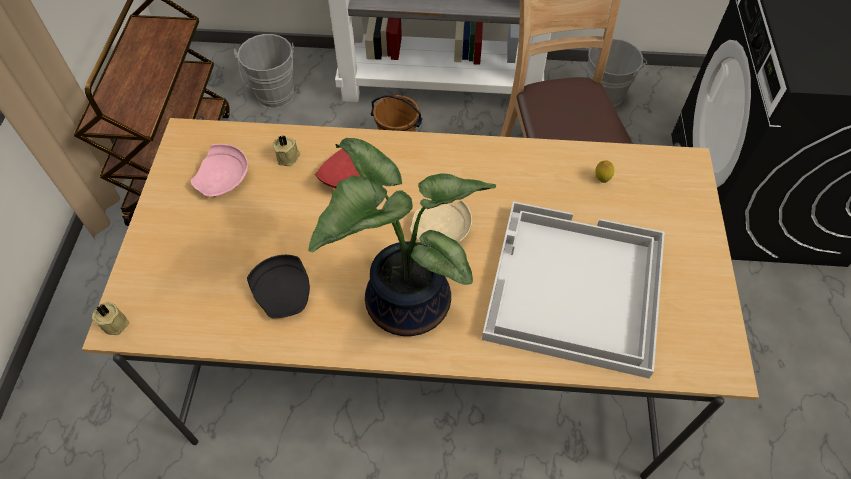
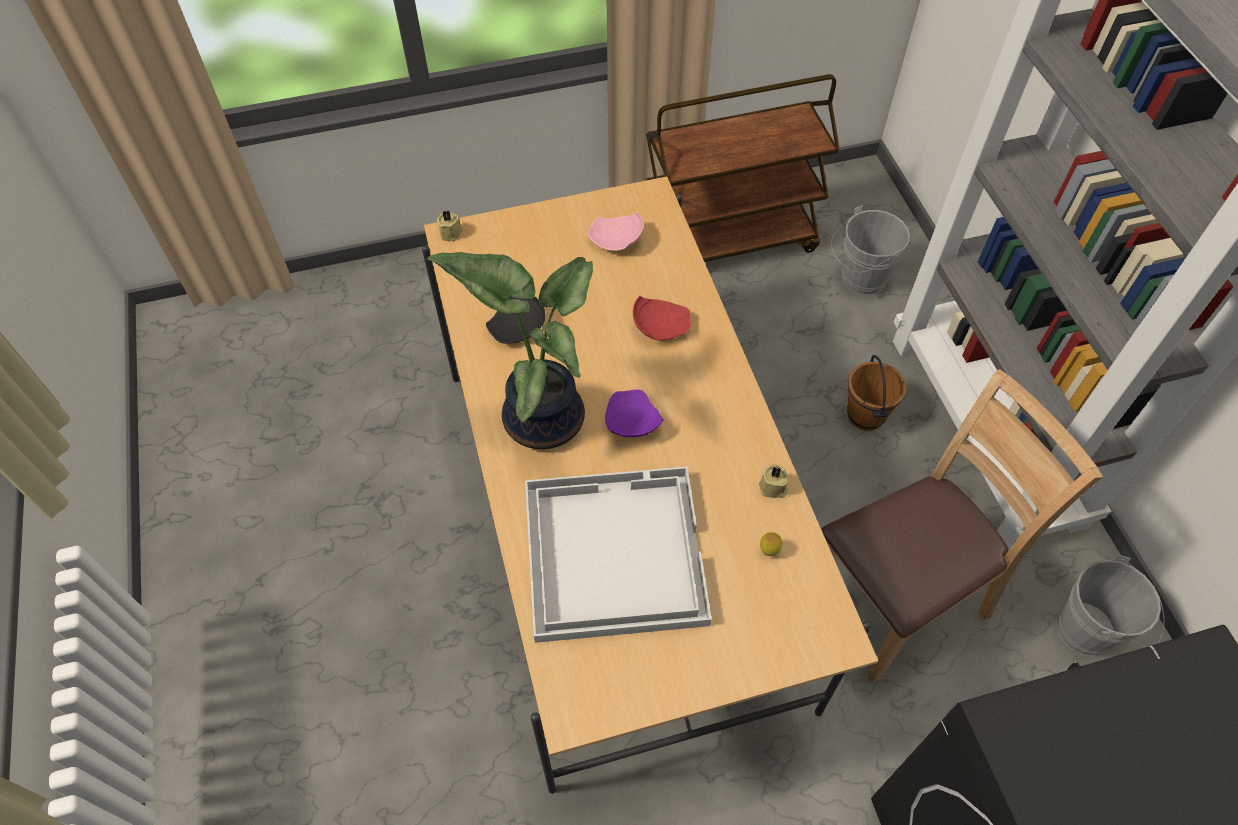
camera: 70 degrees right, 0 degrees up
beige candle [273,135,300,167] -> beige candle moved to [759,465,788,498]
beige plate [410,200,472,243] -> purple plate [605,390,664,437]

